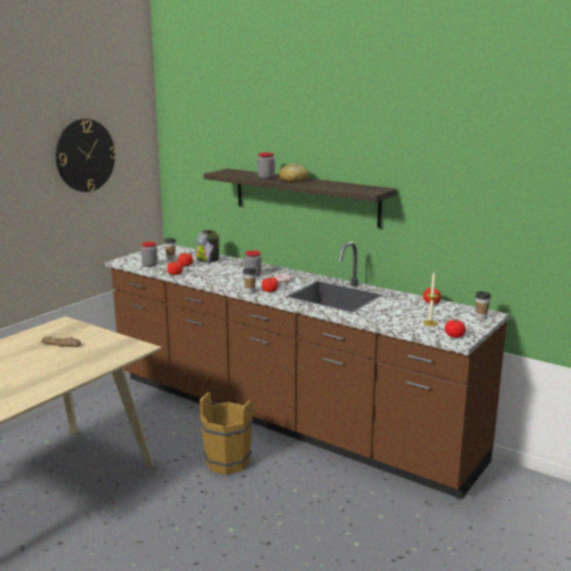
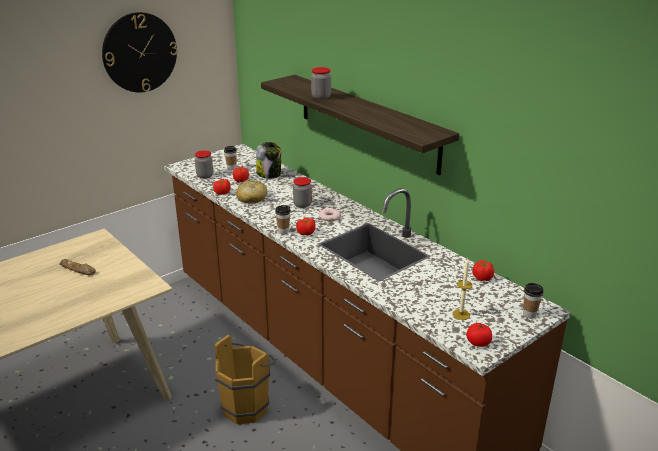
camera: 15 degrees right, 10 degrees up
bread [279,163,308,182] -> bread moved to [236,180,267,203]

